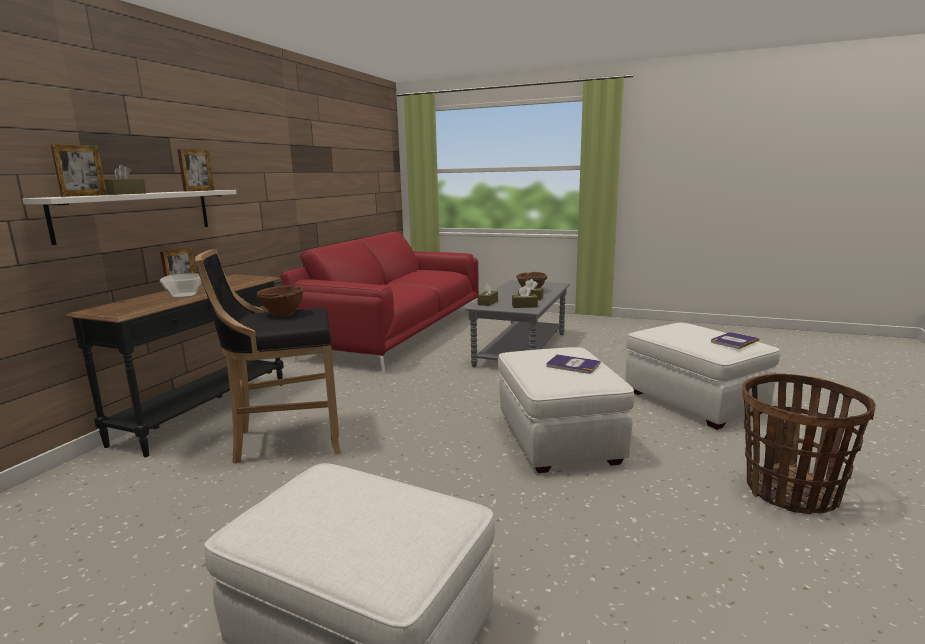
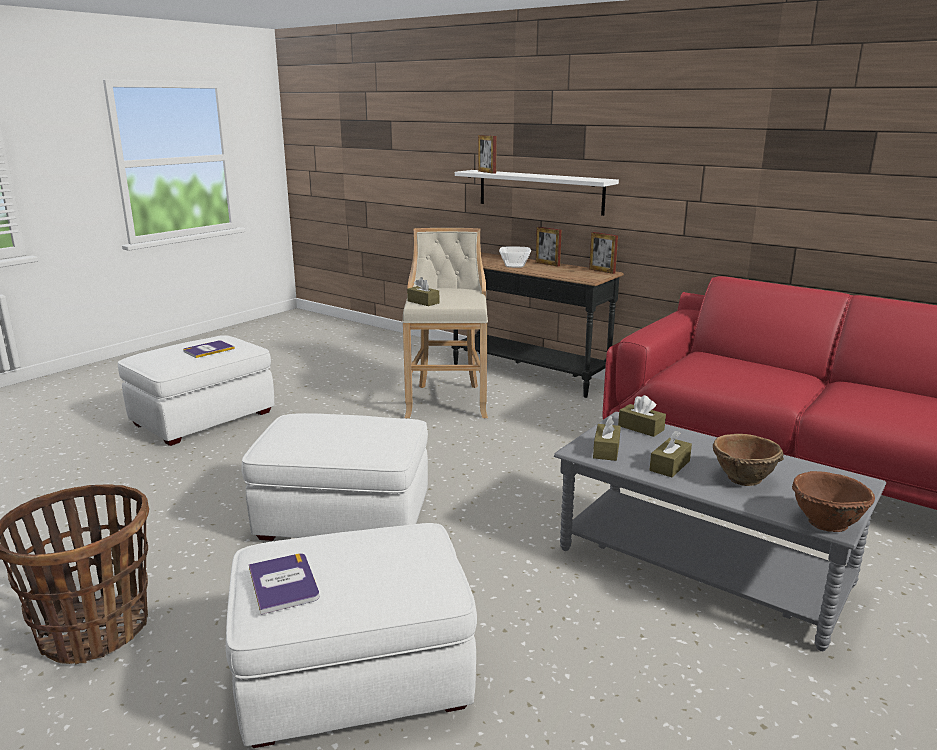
camera: 105 degrees right, 5 degrees up
brown tissue box [104,165,146,195] -> brown tissue box moved to [407,277,439,306]
picture frame [177,149,214,191] -> picture frame moved to [589,232,618,274]
black stool [195,249,342,464] -> beige stool [402,228,488,418]
brown bowl [257,285,304,317] -> brown bowl moved to [792,471,875,532]
book [547,354,601,374] -> book moved to [183,341,235,358]

